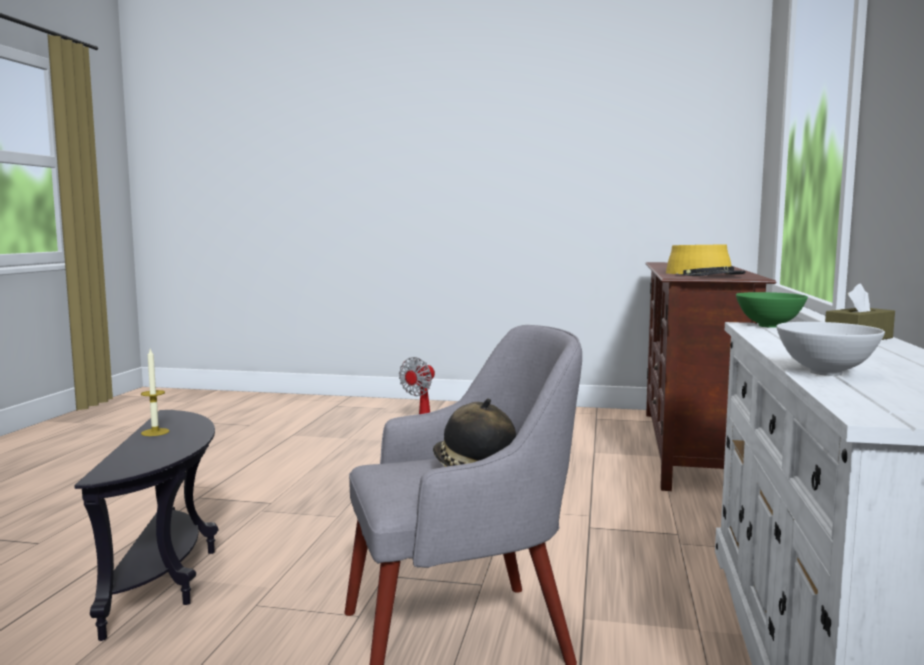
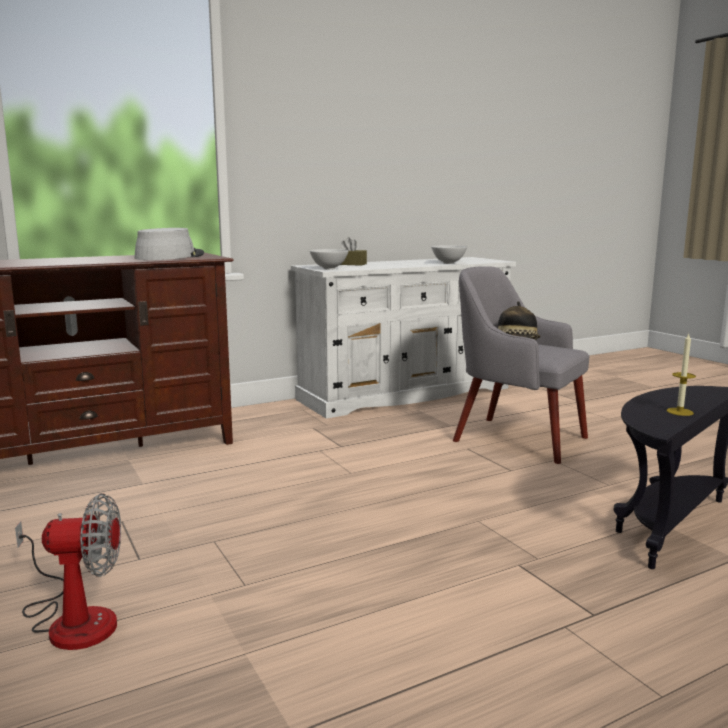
camera: 130 degrees left, 5 degrees up
yellow hat [666,244,746,276] -> grey hat [134,228,204,260]
green bowl [736,292,808,328] -> white bowl [310,249,348,270]

